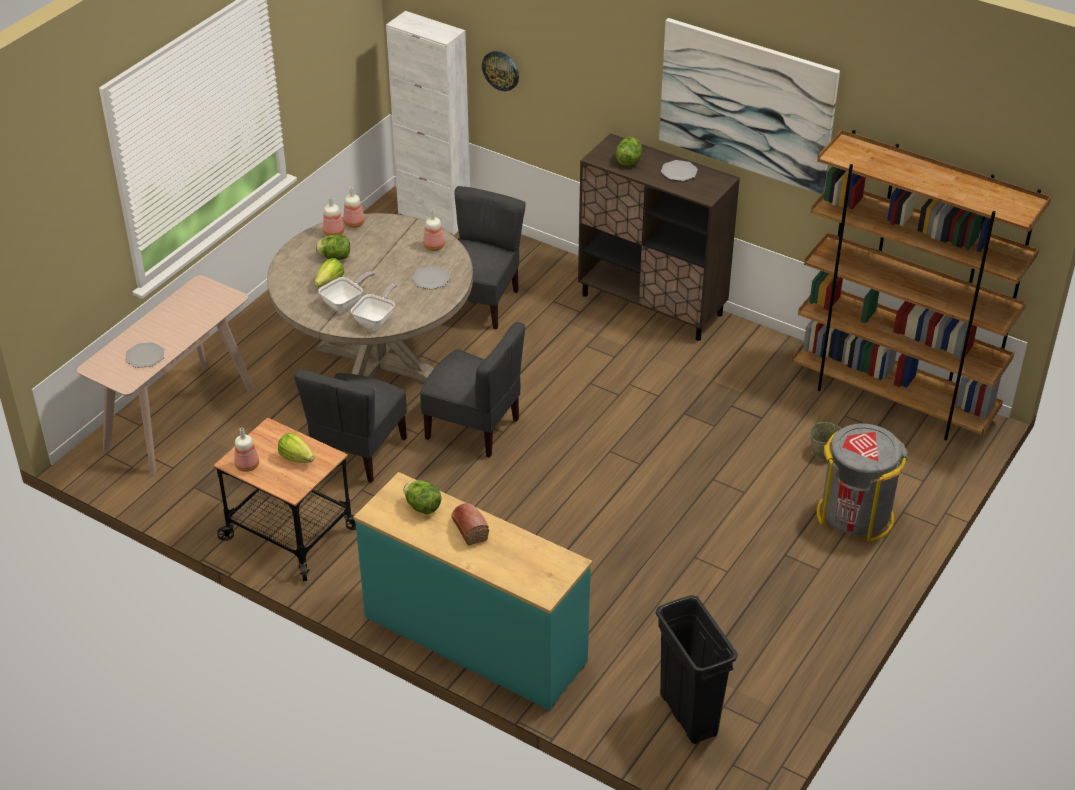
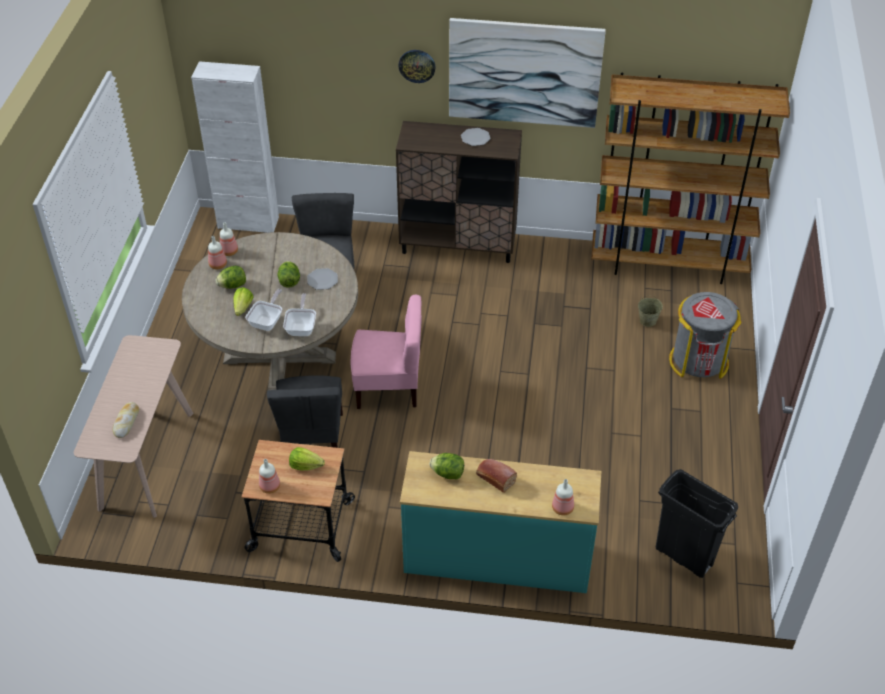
camera: 25 degrees left, 5 degrees up
plate [125,342,164,368] -> bread [113,402,139,438]
grey chair [420,322,525,457] -> pink chair [351,295,422,409]
bottle [423,209,445,251] -> bottle moved to [552,479,574,516]
wall clock [482,51,519,91] -> wall clock moved to [398,50,435,83]
lettuce [616,137,642,166] -> lettuce moved to [277,261,300,287]

